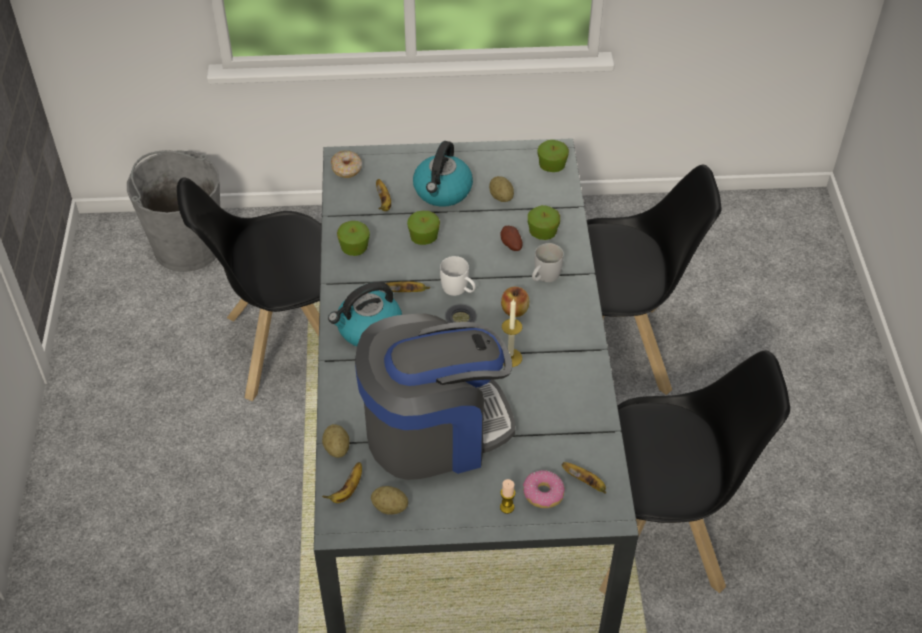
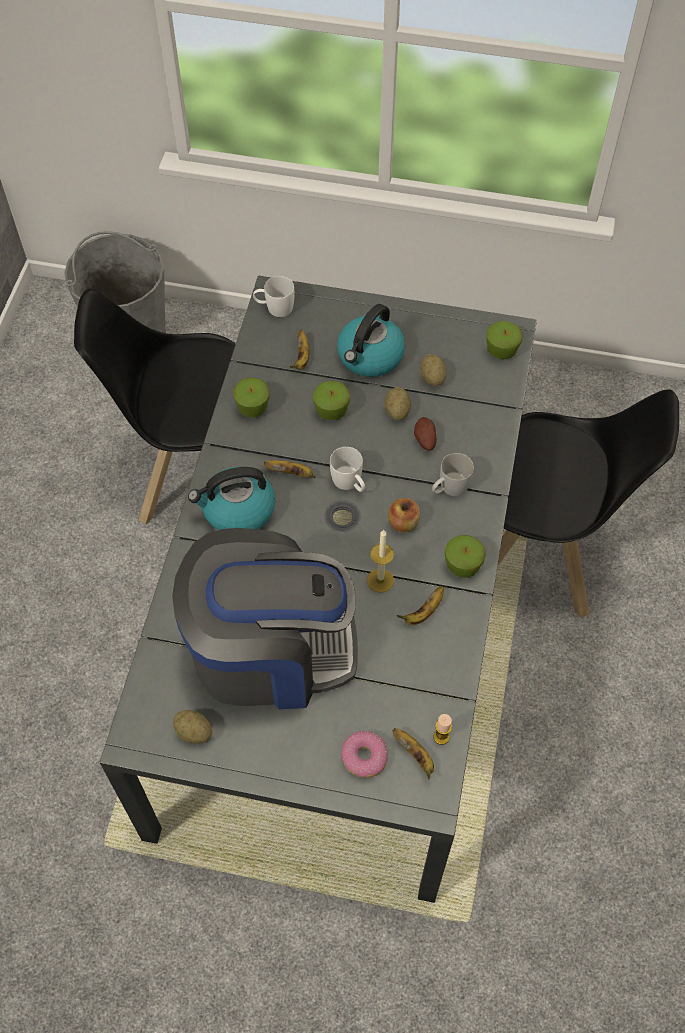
camera: 15 degrees right, 10 degrees up
potato [322,424,350,458] -> potato moved to [385,387,411,420]
banana [322,462,362,503] -> banana moved to [397,586,444,625]
donut [331,150,362,178] -> white mug [253,276,294,317]
candle [500,479,515,514] -> candle moved to [434,714,452,745]
apple [528,205,560,240] -> apple moved to [445,535,486,578]
black chair [599,351,790,594] -> none

